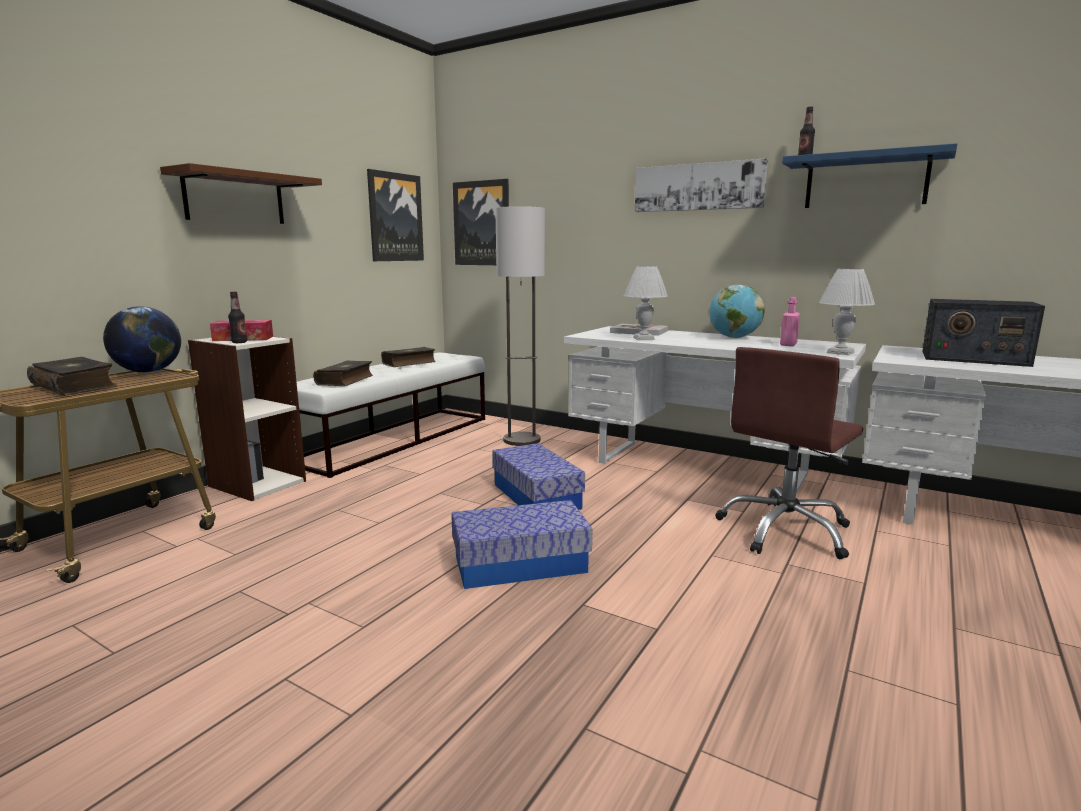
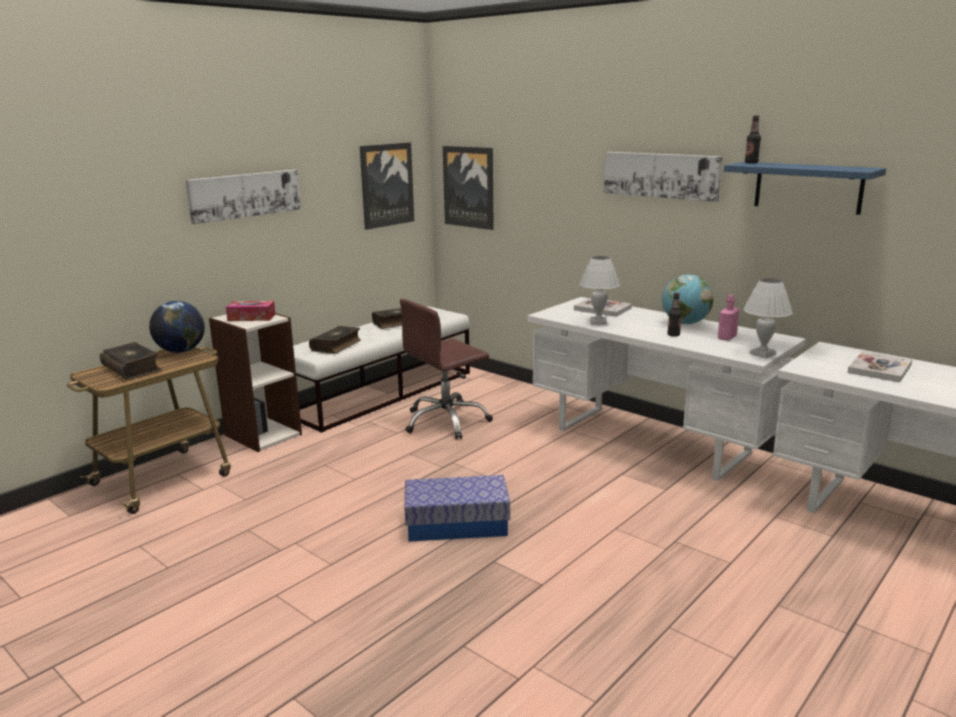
camera: 10 degrees right, 5 degrees up
brown shelf [160,163,322,224] -> picture [185,170,301,224]
bottle [228,292,247,343] -> bottle moved to [667,293,682,337]
storage box [492,443,585,510] -> none
floor lamp [495,206,545,446] -> none
brown office chair [716,347,863,559] -> brown office chair moved to [400,299,493,439]
radio [922,299,1045,367] -> book [847,351,913,383]

